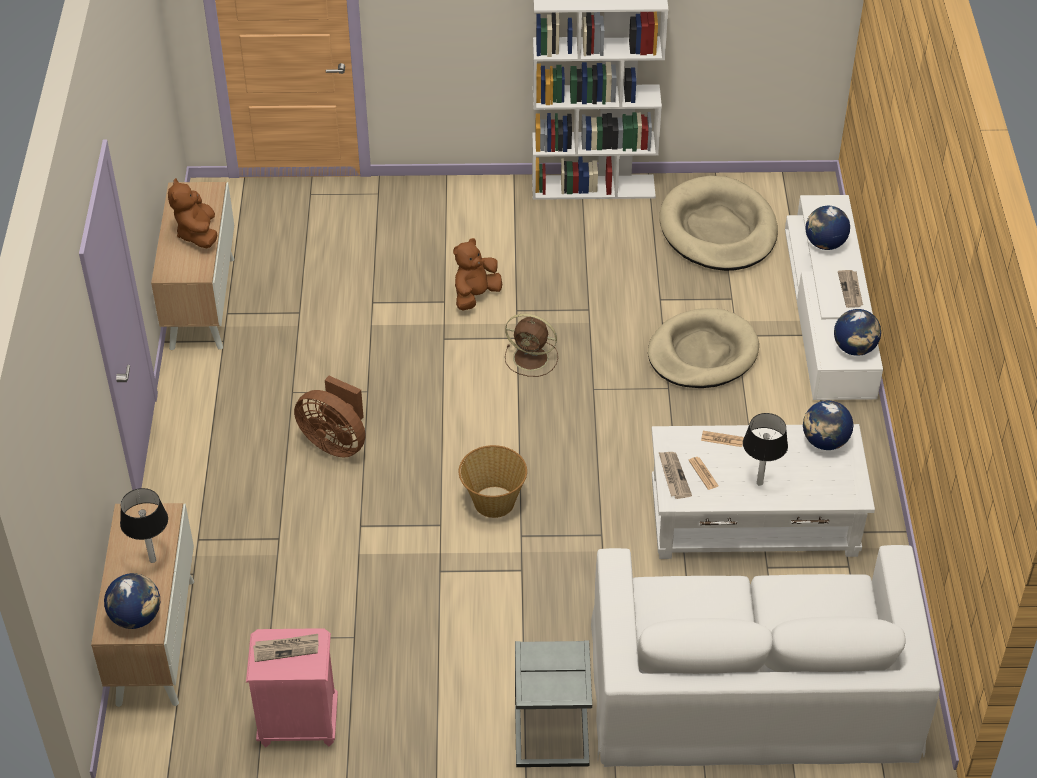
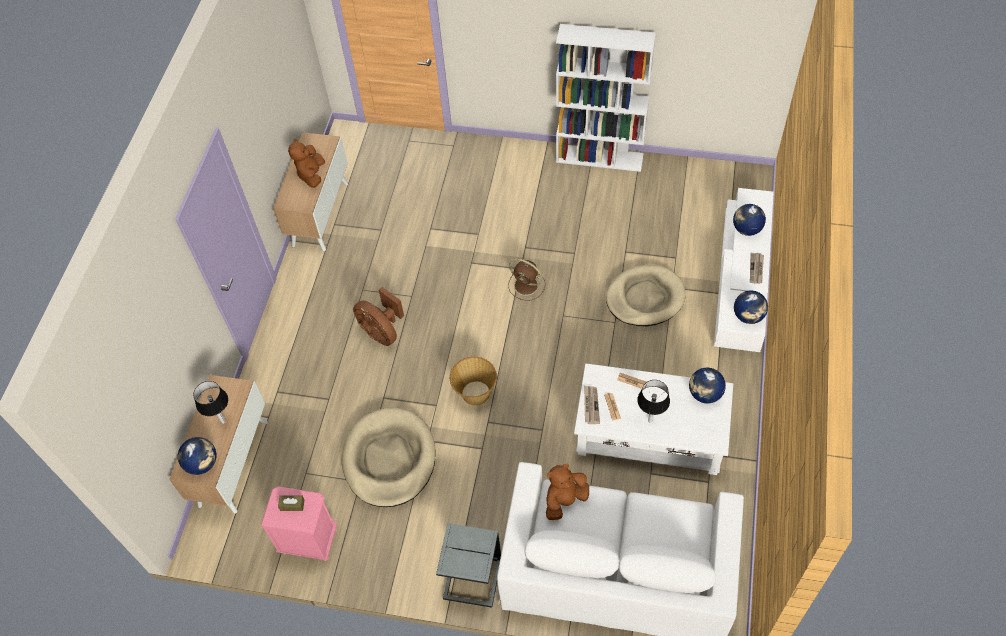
camera: 15 degrees right, 10 degrees up
newspaper [253,634,318,662] -> brown tissue box [278,495,304,511]
brown plush toy [453,238,502,311] -> brown plush toy moved to [546,464,589,520]
beige dog bed [659,175,778,271] -> beige dog bed moved to [342,408,435,507]

